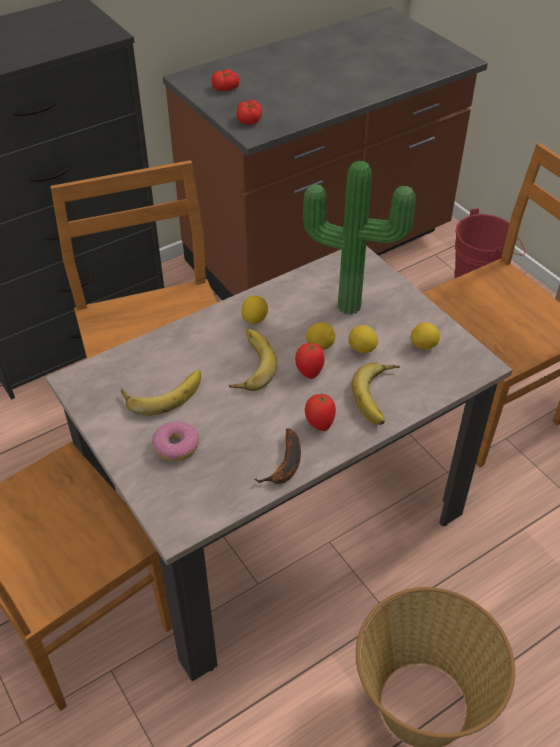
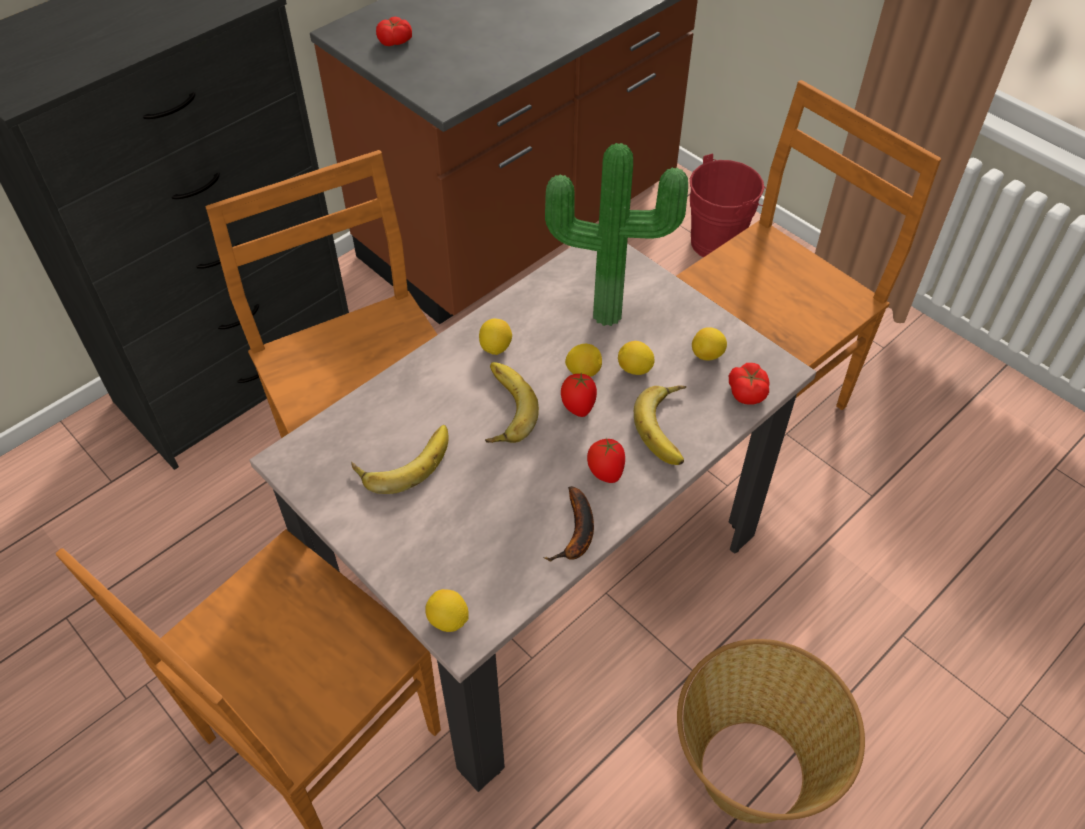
camera: 10 degrees left, 5 degrees up
donut [152,421,199,461] -> none
tomato [236,100,262,125] -> tomato moved to [729,363,770,405]
none -> lemon [425,589,469,632]

